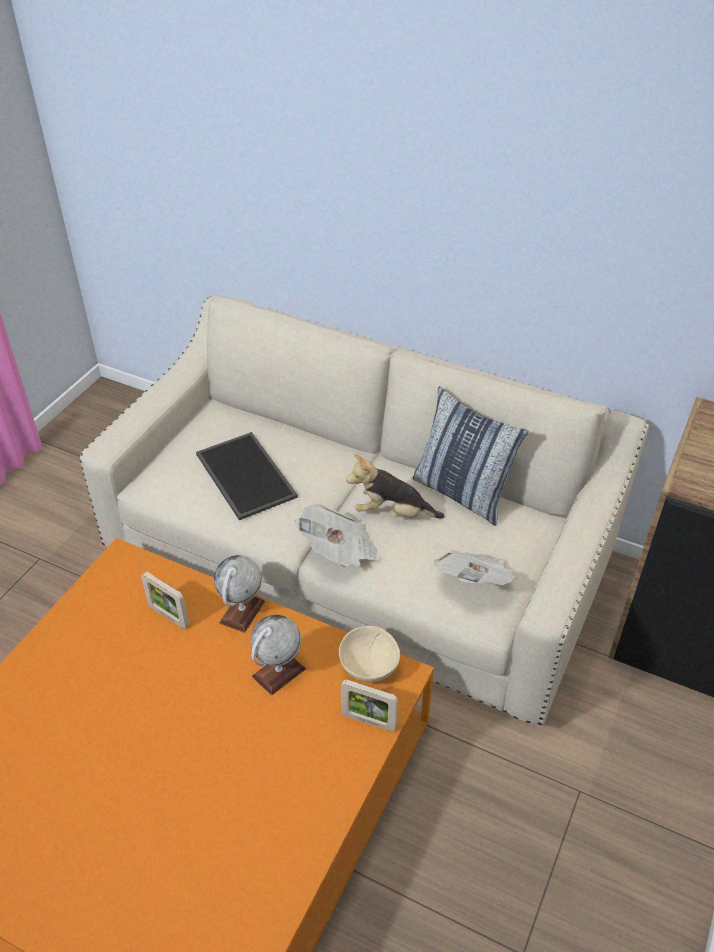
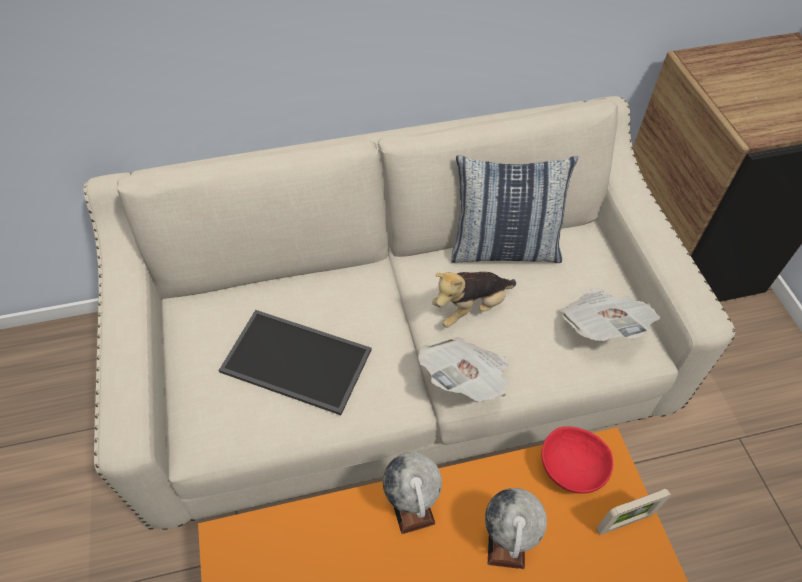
camera: 40 degrees left, 10 degrees up
picture frame [141,572,189,629] -> none
beige bowl [339,626,400,682] -> red bowl [541,426,613,494]

